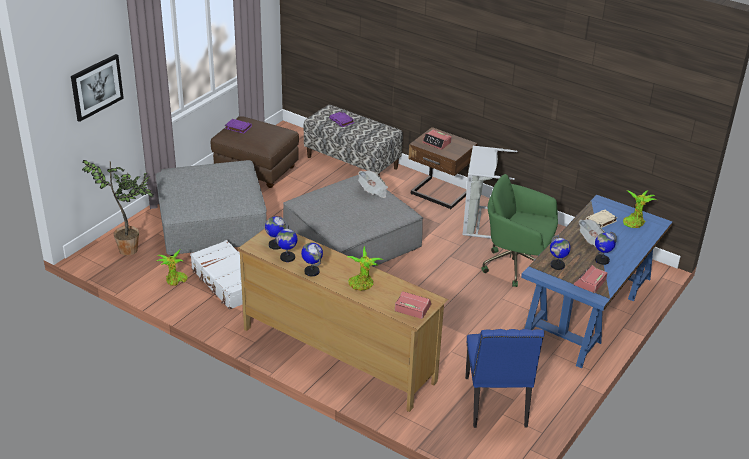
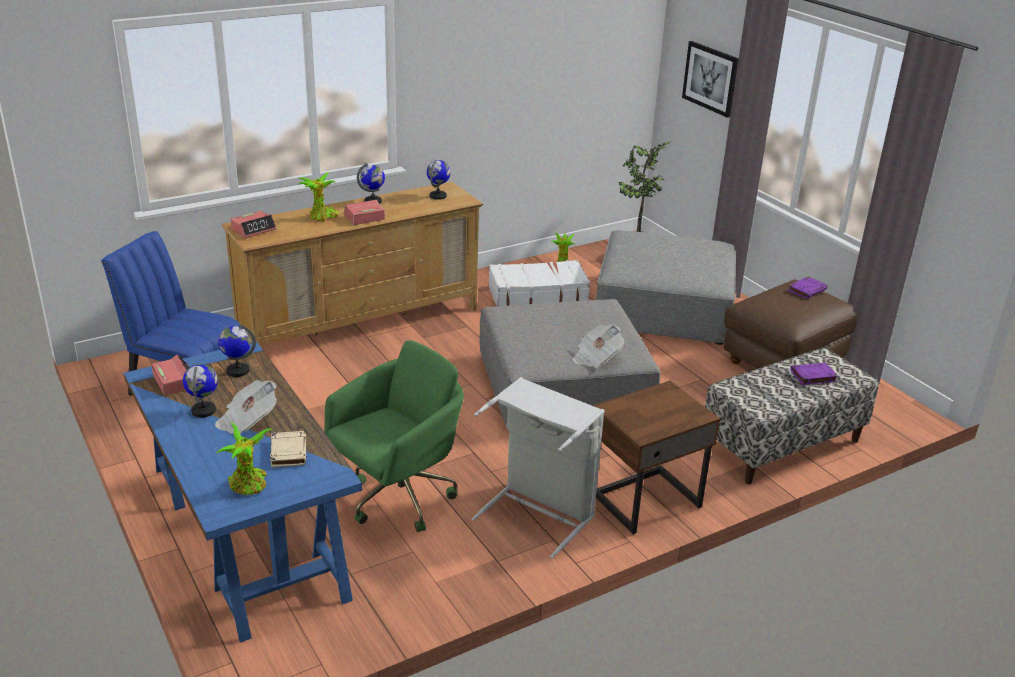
camera: 115 degrees right, 5 degrees down
globe [276,226,297,262] -> none
alarm clock [422,129,452,150] -> alarm clock moved to [343,200,385,225]

